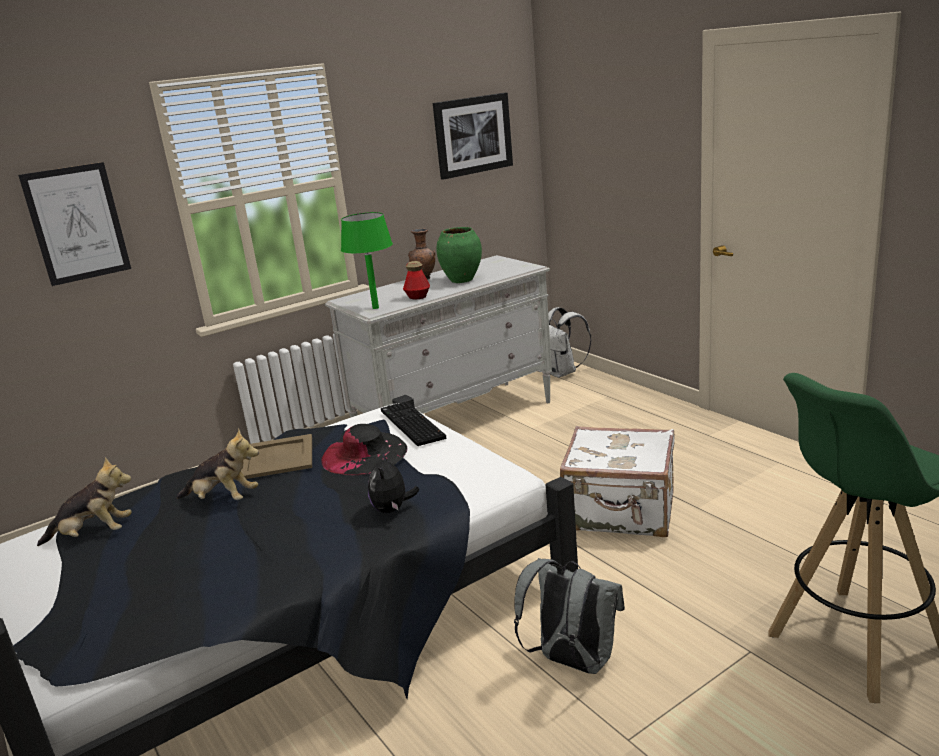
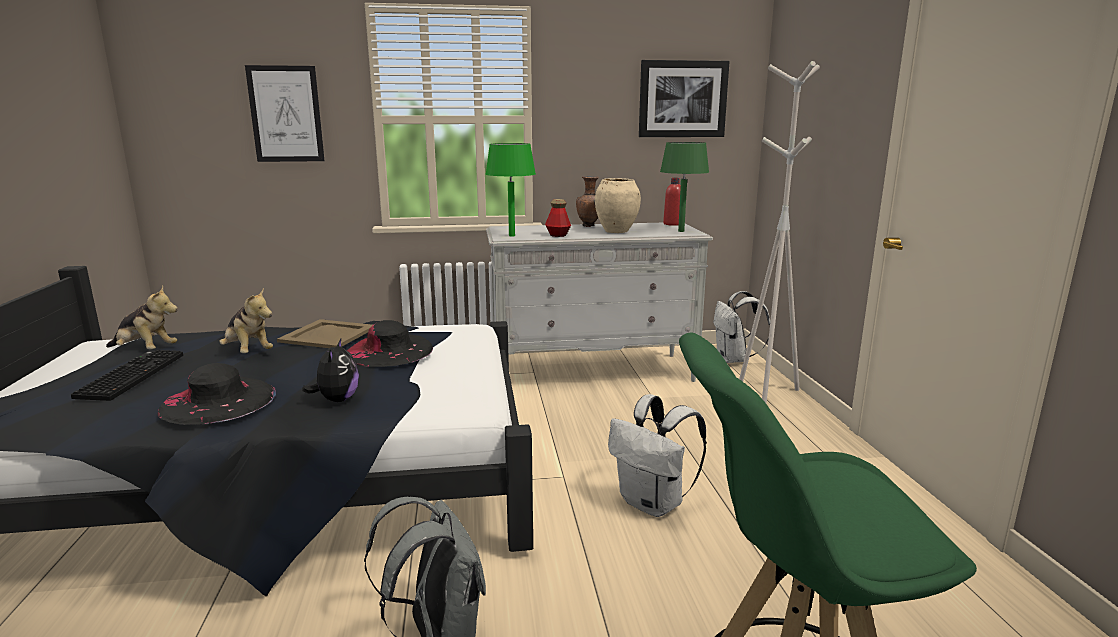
camera: 25 degrees right, 5 degrees down
plush toy [368,453,419,513] -> plush toy turned 150 degrees clockwise [302,339,359,402]
keyboard [381,402,446,446] -> keyboard moved to [71,350,183,401]
green vase [437,227,482,283] -> beige vase [595,178,641,233]
white suitcase [560,426,675,537] -> white backpack [608,394,707,517]
none -> black hat [158,363,276,425]
none -> green table lamp [660,142,709,232]
none -> red bottle [663,178,681,226]
none -> grey clothes rack [739,61,820,403]

